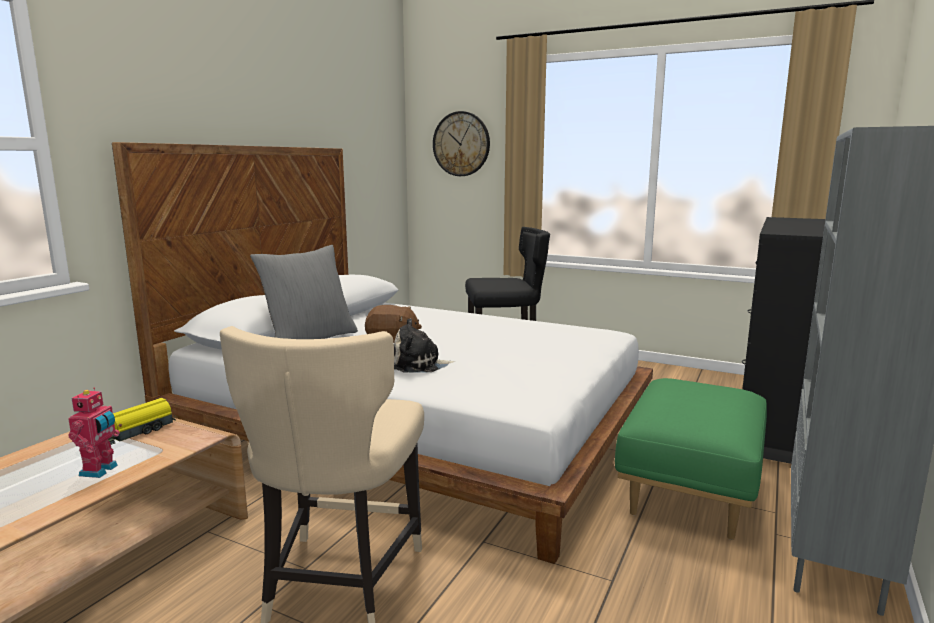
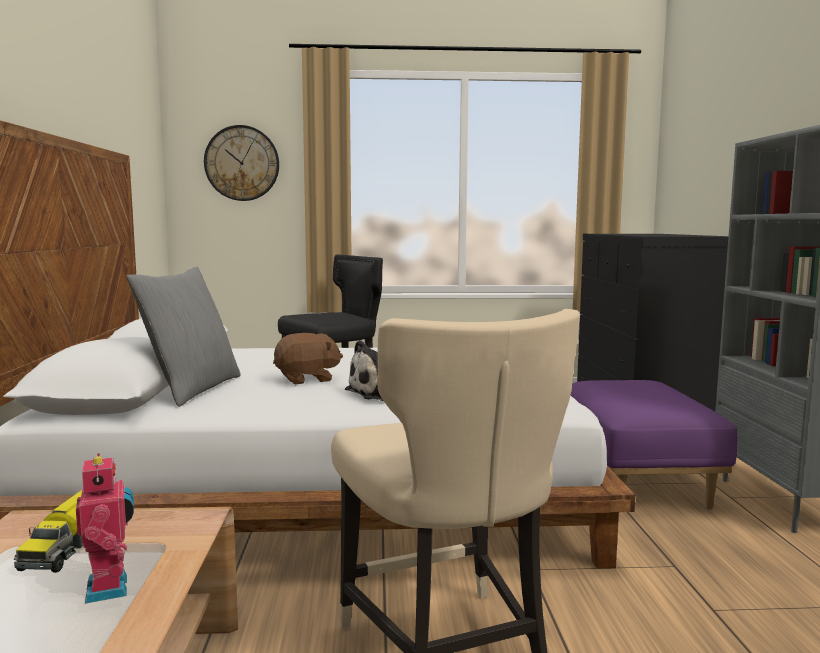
camera: 30 degrees left, 5 degrees down
green ottoman [615,378,767,540] -> purple ottoman [571,380,737,510]

